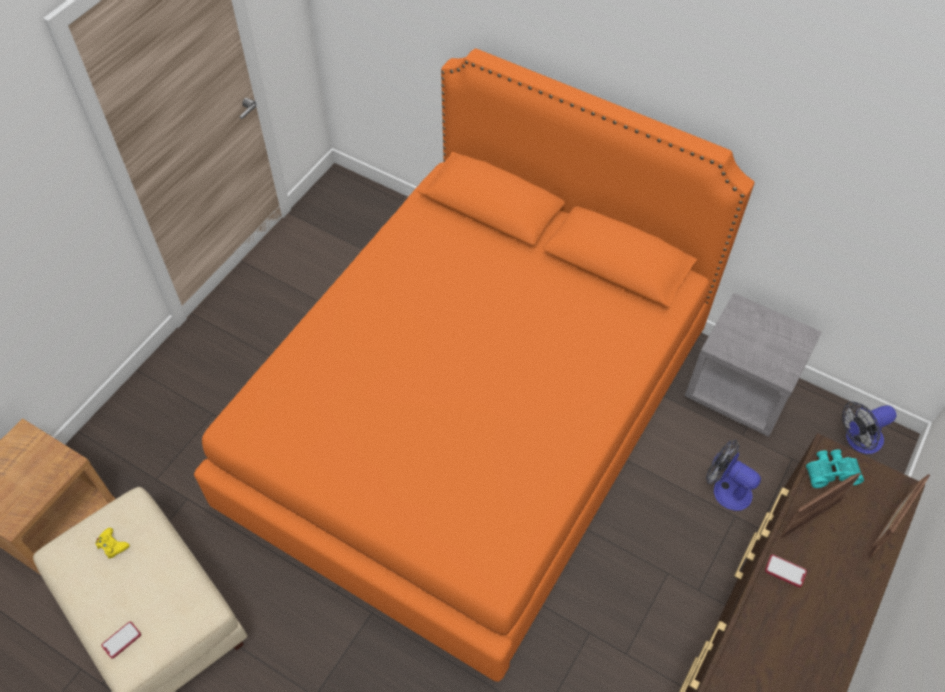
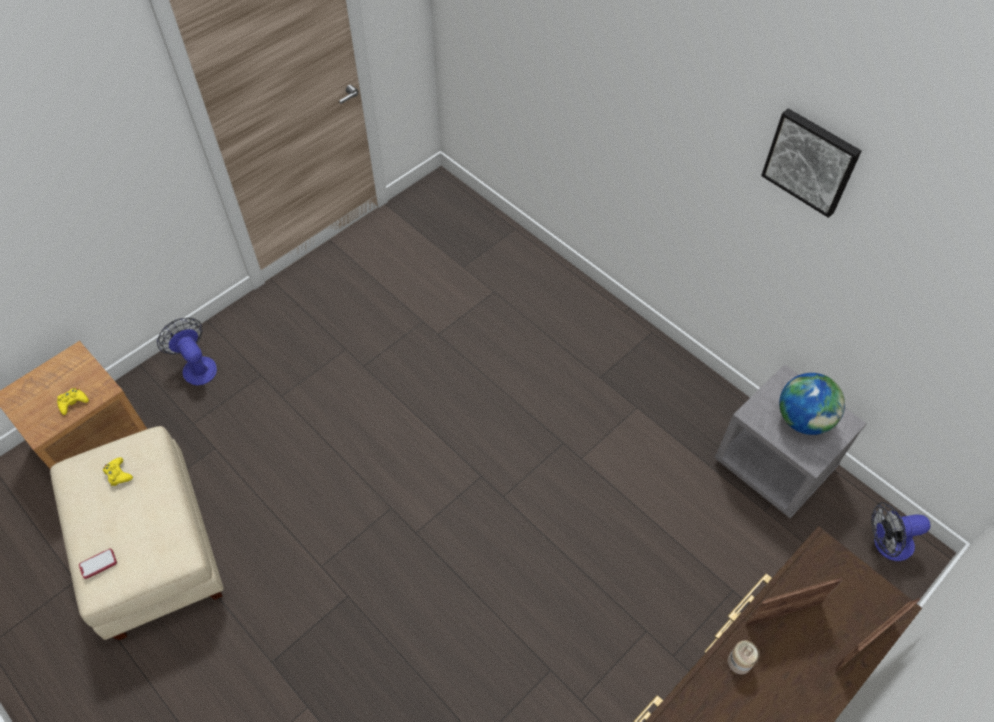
camera: 15 degrees right, 0 degrees up
orange bed [194,48,754,682] -> none
fan [706,440,761,511] -> fan moved to [157,318,217,386]
phone [765,555,807,588] -> can [728,640,760,674]
turquoise binoculars [806,449,864,488] -> none
none -> yellow game controller [57,388,89,415]
none -> picture [761,108,862,218]
none -> globe [779,373,845,435]

